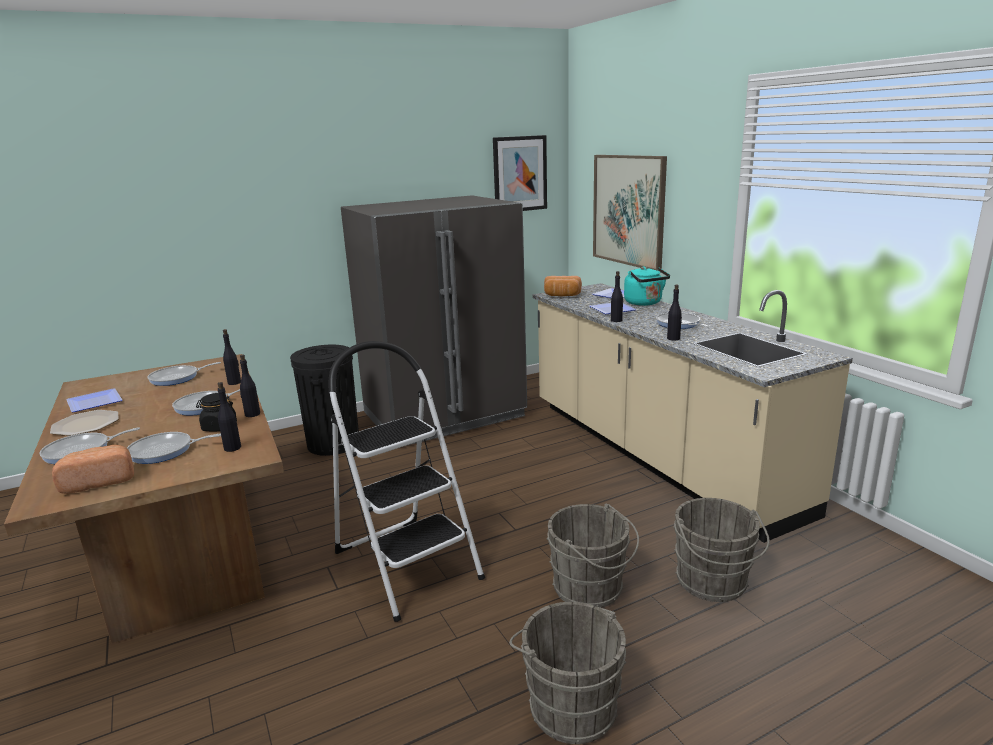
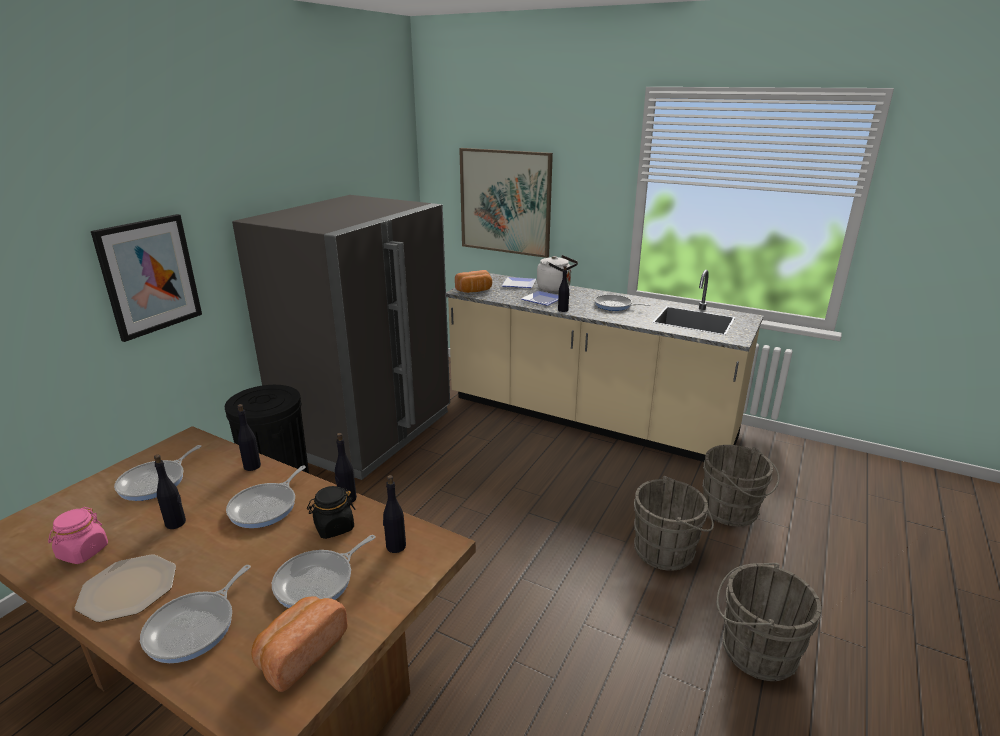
camera: 35 degrees left, 5 degrees up
plate [66,388,122,412] -> pink jar [48,507,108,564]
step ladder [329,341,485,622] -> none
picture [493,135,547,211] -> picture moved to [91,214,202,342]
turquoise kettle [624,266,670,306] -> white kettle [537,255,578,292]
black bottle [667,284,682,340] -> black bottle moved to [154,455,186,529]

